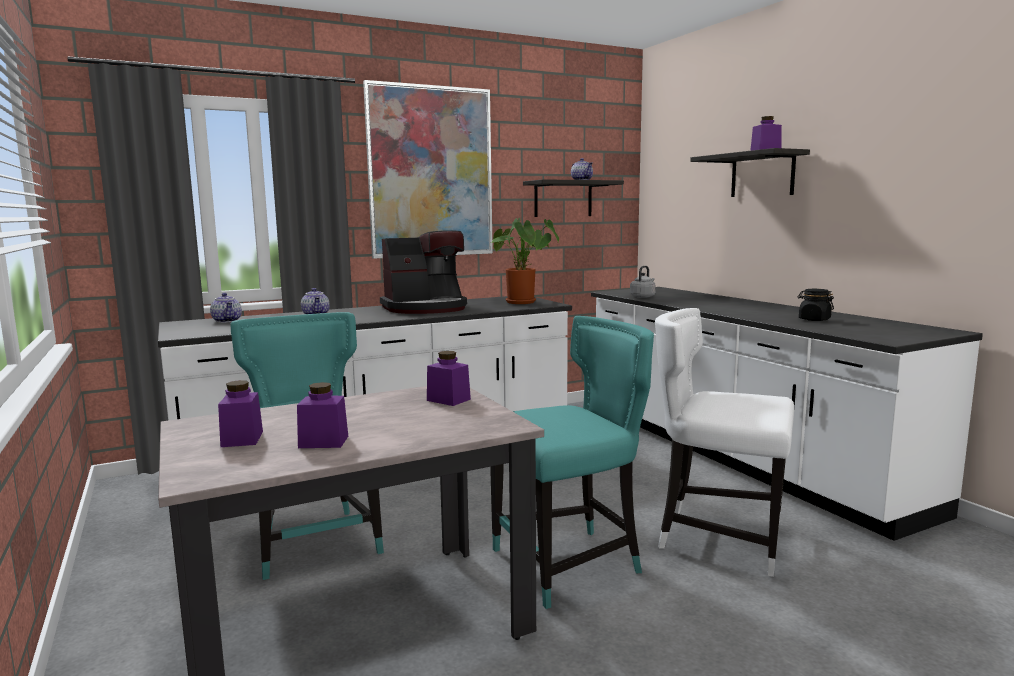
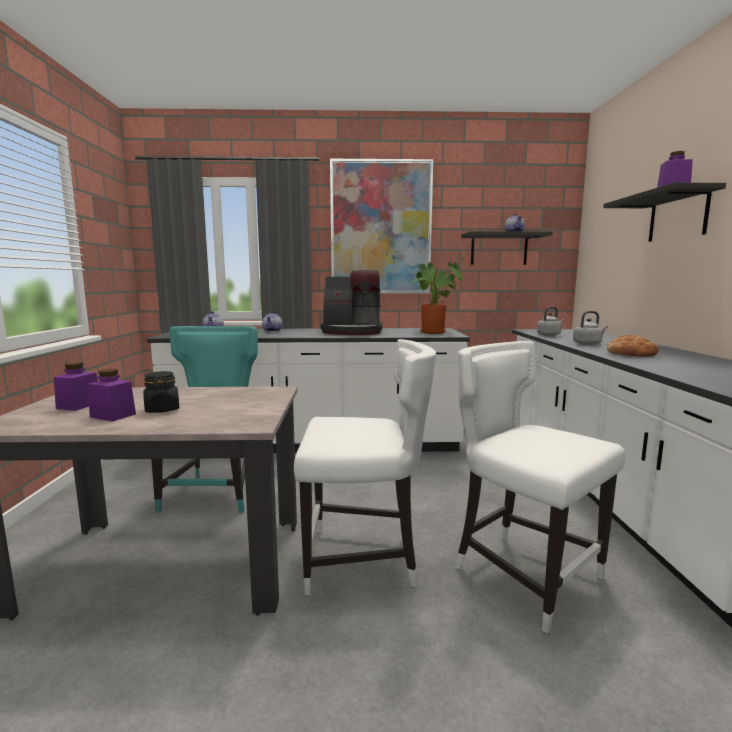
camera: 25 degrees right, 0 degrees up
purple jar [427,351,471,406] -> none
turquoise chair [490,316,654,609] -> white chair [294,339,436,595]
black jar [798,289,834,321] -> black jar moved to [143,371,179,413]
none -> grey kettle [573,311,608,345]
none -> bread [607,335,659,357]

